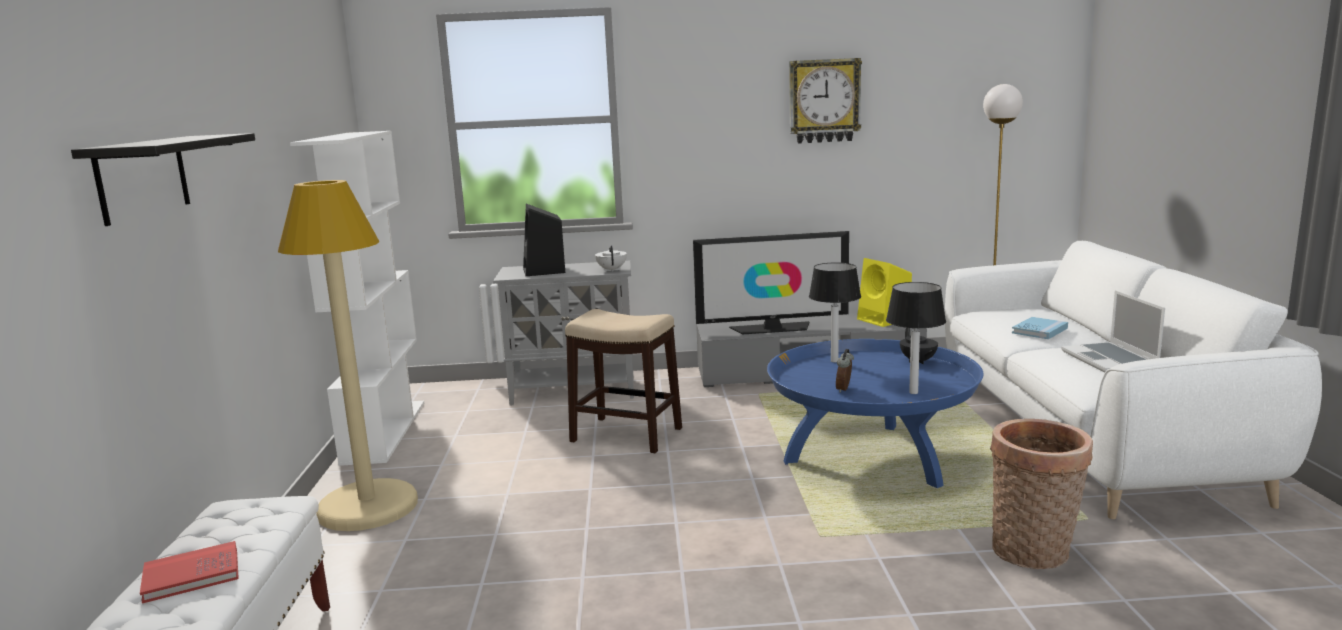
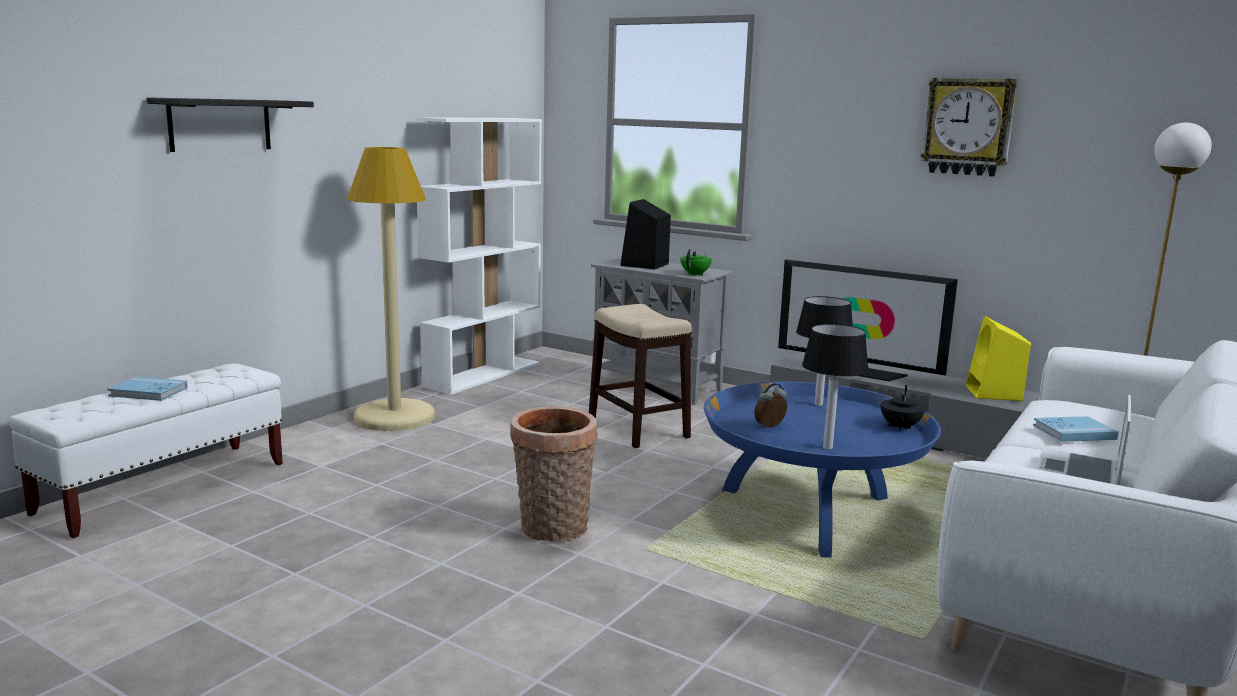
camera: 35 degrees right, 0 degrees up
red book [140,541,239,604] -> blue book [108,377,188,401]
white teapot [595,246,627,272] -> green teapot [680,249,712,276]
basket [990,419,1093,569] -> basket moved to [510,406,597,542]

